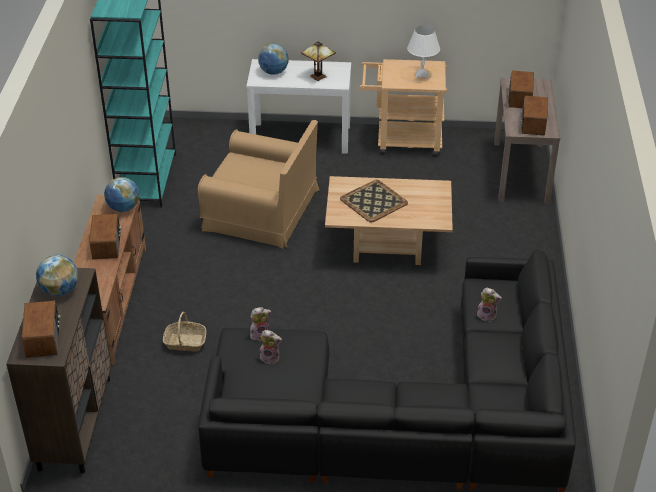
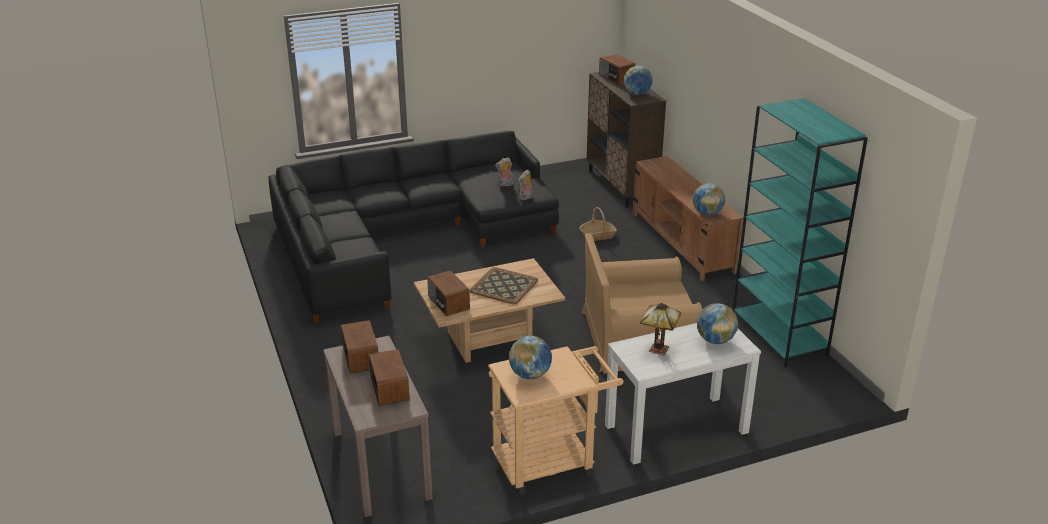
camera: 155 degrees right, 10 degrees down
radio [89,214,122,259] -> radio moved to [427,270,470,316]
white table lamp [407,25,440,79] -> globe [509,336,552,379]
plush toy [477,288,502,322] -> none

